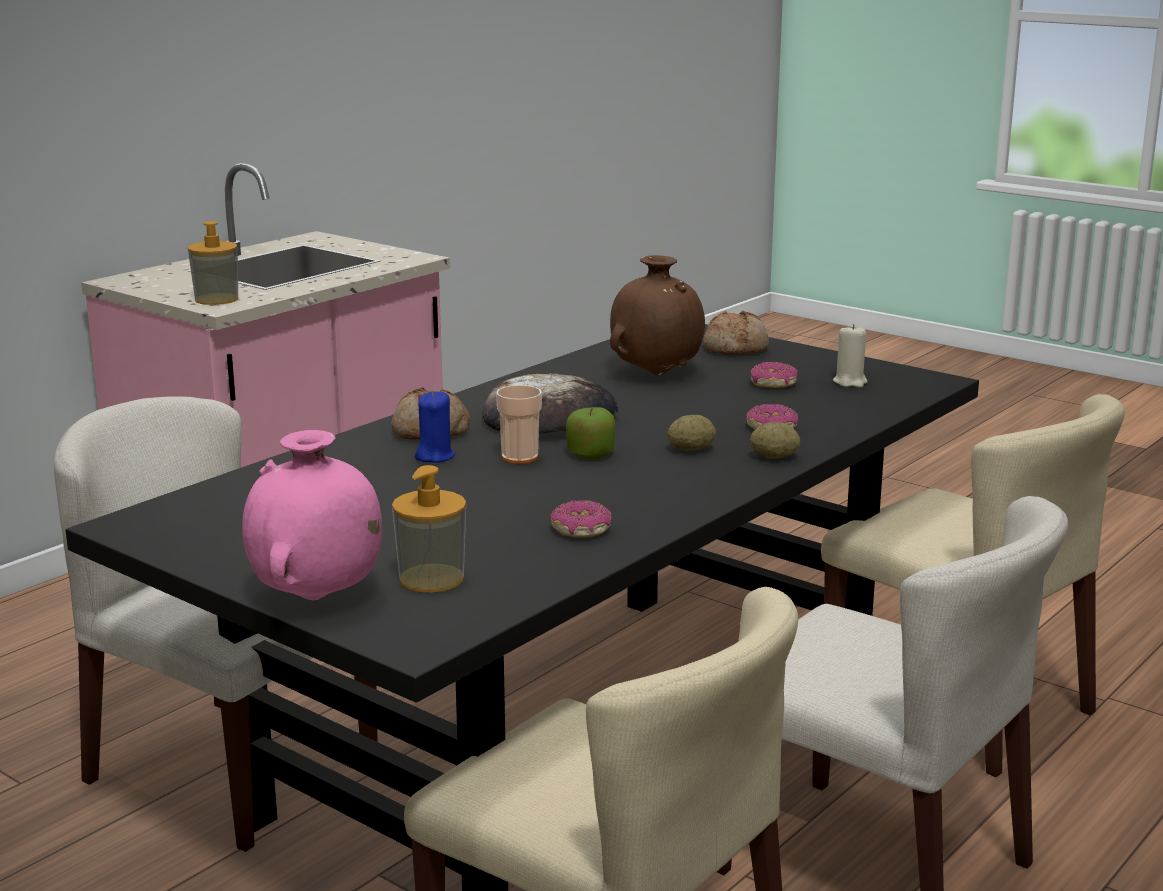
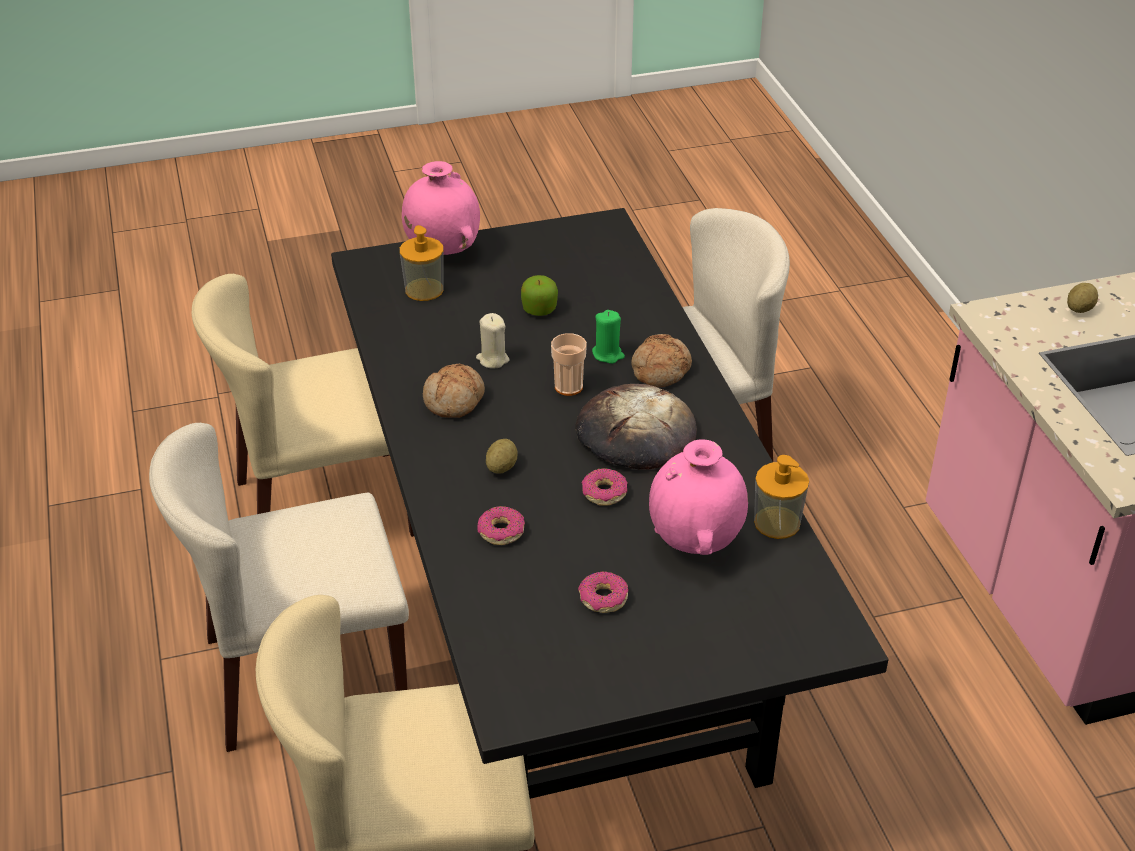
camera: 125 degrees right, 20 degrees up
soap dispenser [188,221,238,305] -> soap dispenser moved to [754,455,809,539]
blue candle [415,391,455,463] -> green candle [592,310,625,364]
donut [550,500,611,537] -> donut moved to [582,468,627,506]
apple [566,407,615,459] -> apple moved to [521,275,558,316]
brown vase [610,255,705,375] -> pink vase [649,439,748,555]
bread [703,311,769,354] -> bread moved to [422,364,485,418]
potato [750,422,800,459] -> potato moved to [1067,283,1098,313]
beige candle [833,324,868,388] -> beige candle moved to [476,313,509,369]

